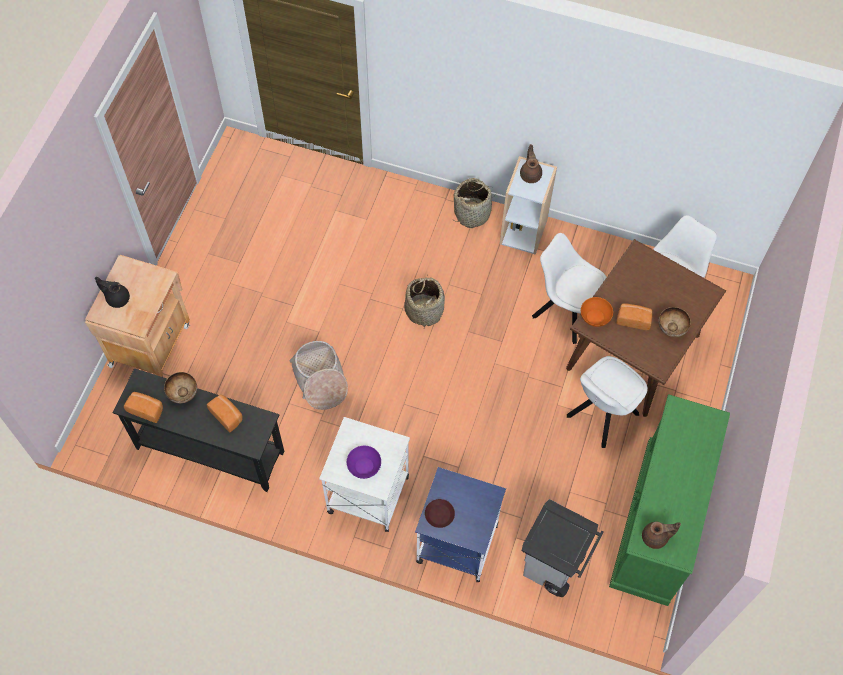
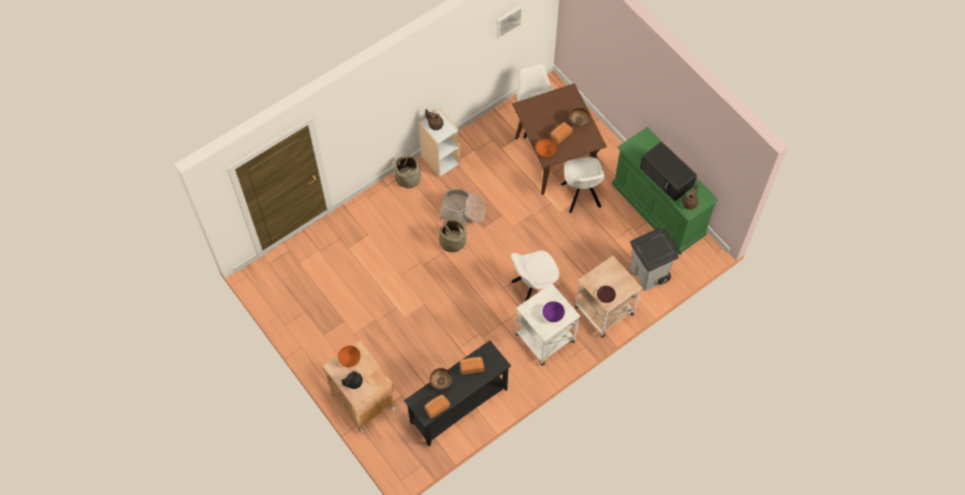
camera: 55 degrees left, 0 degrees up
basket [289,341,348,410] -> basket moved to [439,188,485,226]
blue cart [415,467,506,582] -> beige cart [575,256,642,338]
white chair [532,233,607,344] -> white chair moved to [511,250,559,301]
none -> orange bowl [338,346,361,367]
none -> picture [496,5,522,39]
none -> black microwave [640,141,697,201]

